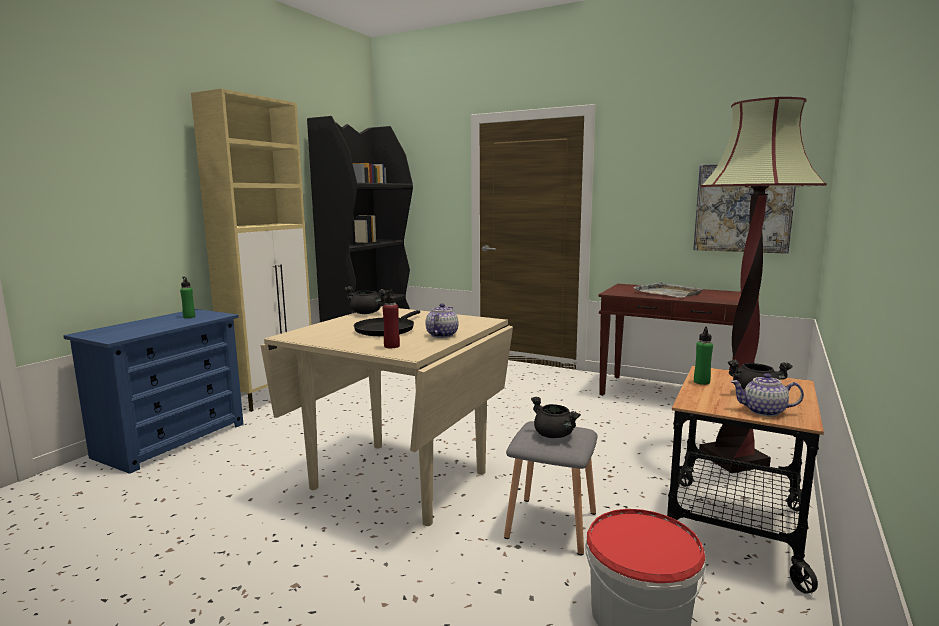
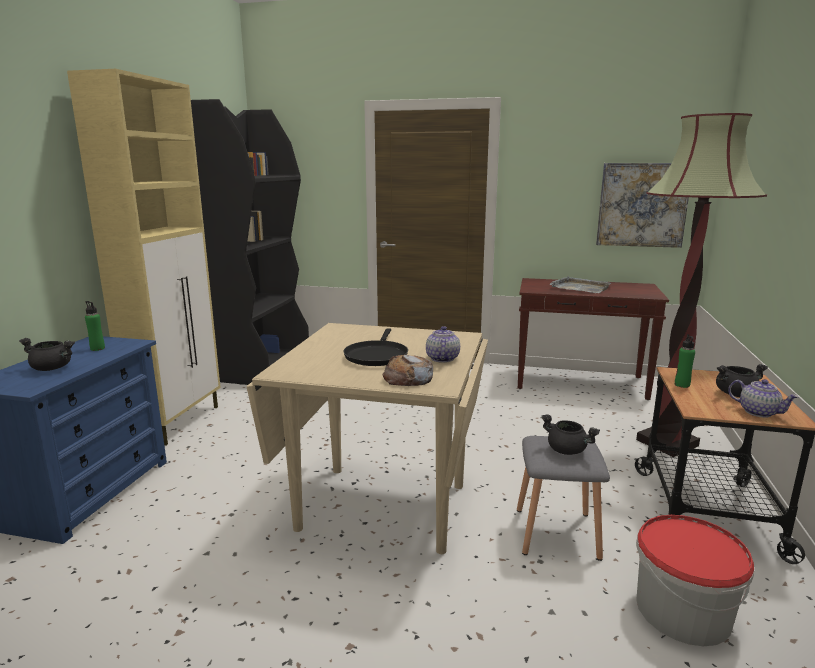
camera: 15 degrees left, 5 degrees up
black cooking pot [345,286,387,314] -> black cooking pot moved to [19,338,75,371]
red bottle [383,289,400,348] -> bread [382,355,433,386]
teapot [731,373,804,416] -> teapot turned 135 degrees counterclockwise [728,379,799,418]

